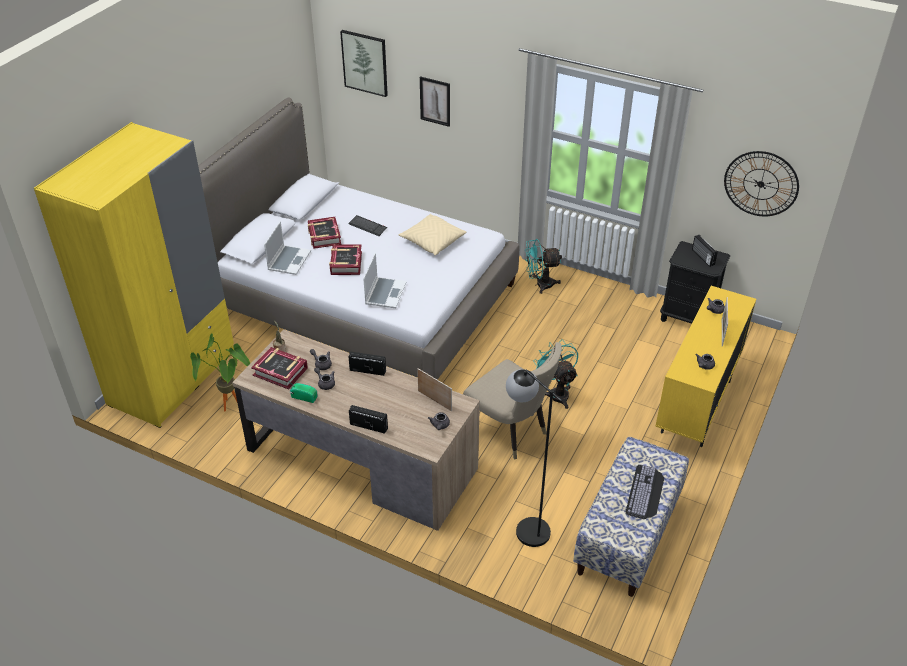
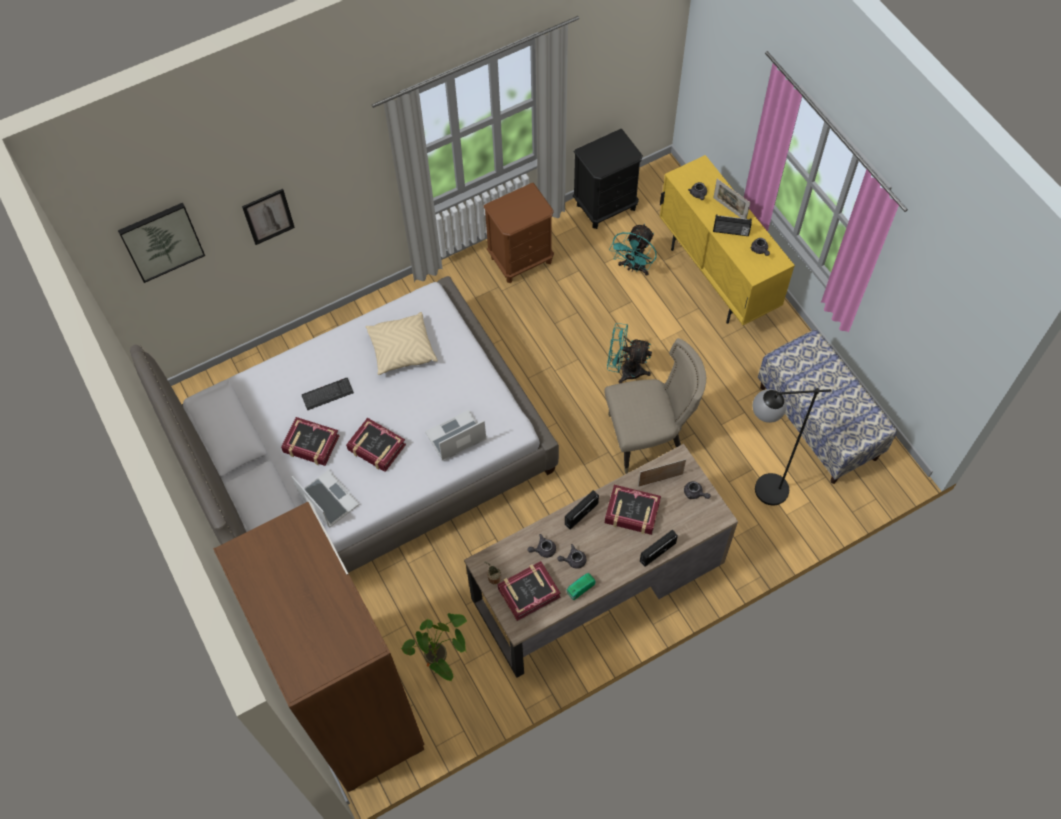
camera: 55 degrees left, 20 degrees up
yellow wardrobe [34,122,234,428] -> brown wardrobe [213,501,425,792]
laptop [363,253,406,308] -> laptop turned 75 degrees counterclockwise [425,410,487,461]
turquoise fan [525,239,562,294] -> turquoise fan moved to [609,224,657,276]
keyboard [626,464,664,519] -> none
radio [692,235,718,267] -> radio moved to [713,214,752,236]
wall clock [724,151,799,216] -> none
none -> brown nightstand [483,182,554,283]
none -> book [605,485,661,535]

